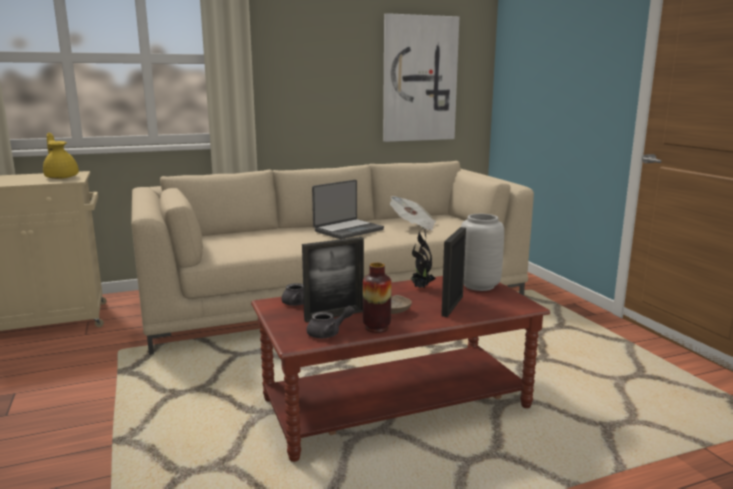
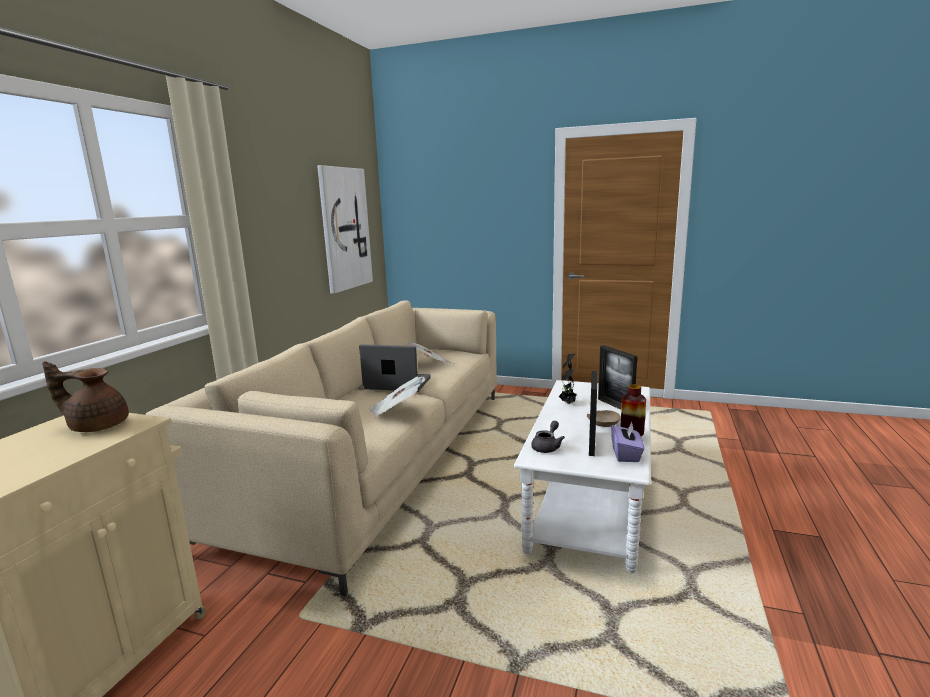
camera: 50 degrees left, 0 degrees up
yellow teapot [43,133,79,179] -> brown teapot [42,361,129,432]
brown coffee table [251,276,550,462] -> white coffee table [513,380,651,573]
grey teapot [307,306,355,338] -> purple tissue box [611,422,644,462]
laptop [312,180,384,239] -> laptop turned 75 degrees counterclockwise [359,344,431,392]
grey vase [461,214,504,291] -> none
none -> newspaper [369,377,425,417]

